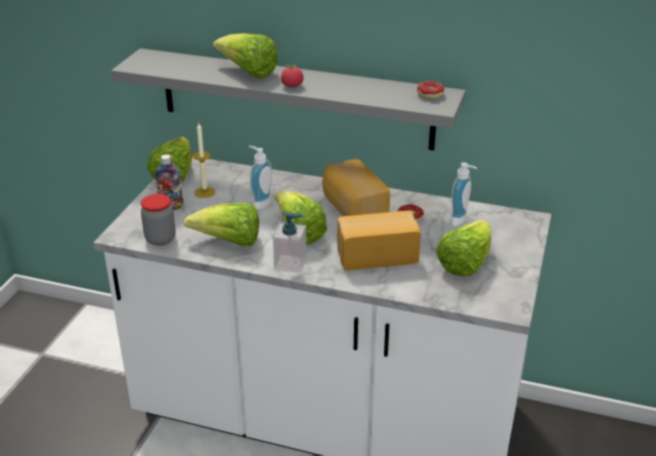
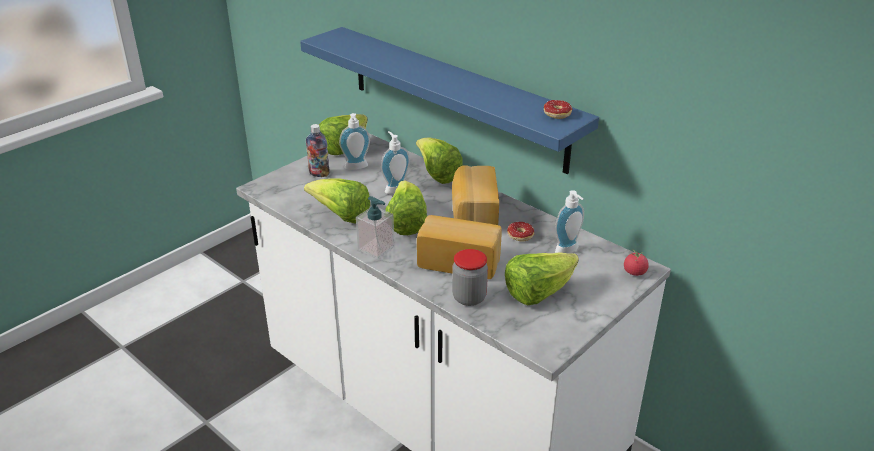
camera: 25 degrees right, 0 degrees up
grey shelf [111,48,466,151] -> blue shelf [300,27,599,174]
jar [141,194,176,246] -> jar moved to [452,249,488,306]
candle [193,123,215,198] -> soap dispenser [339,113,370,170]
lettuce [213,33,278,79] -> lettuce moved to [416,138,463,184]
tomato [281,64,304,87] -> tomato moved to [624,249,649,276]

